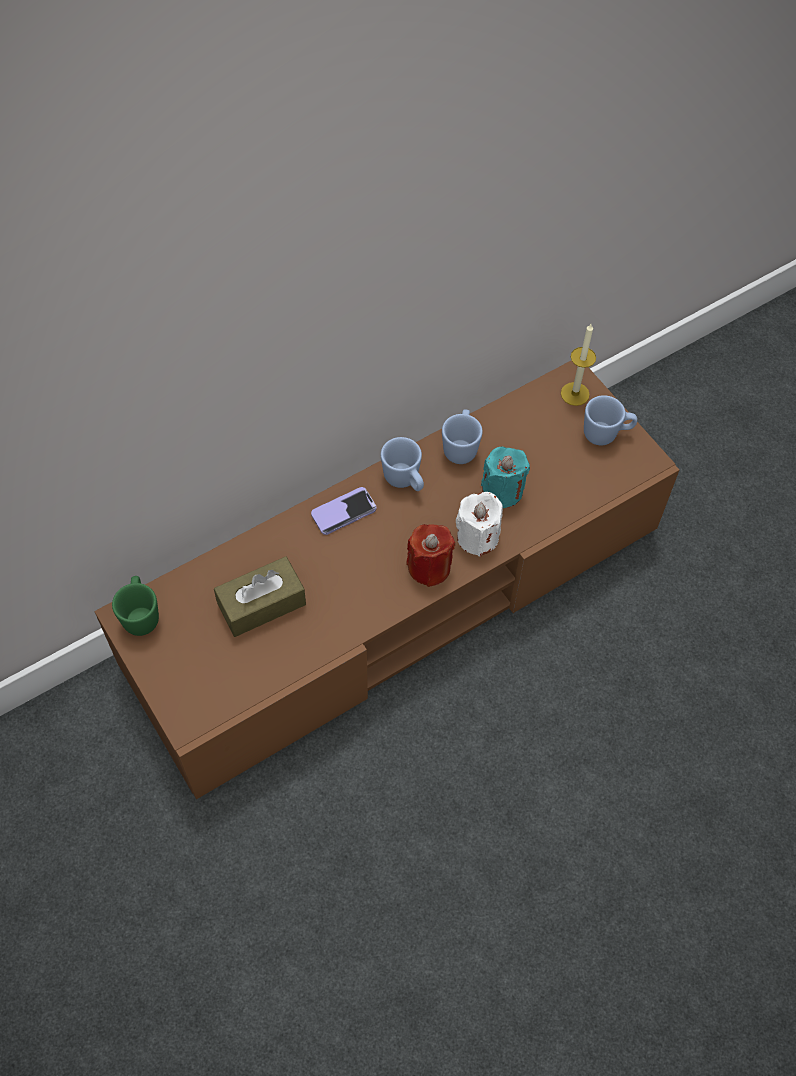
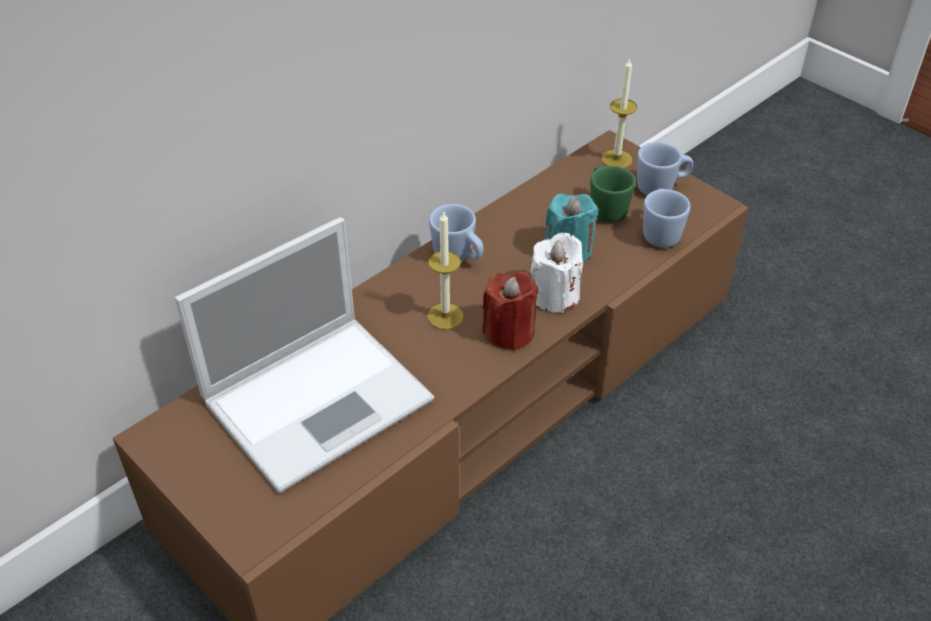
camera: 10 degrees left, 15 degrees down
green mug [112,576,159,636] -> green mug moved to [590,166,636,223]
brown tissue box [214,556,306,637] -> laptop [174,217,434,494]
phone [311,487,376,535] -> none
blue mug [442,409,483,464] -> blue mug moved to [643,189,690,248]
none -> candle [427,211,464,330]

